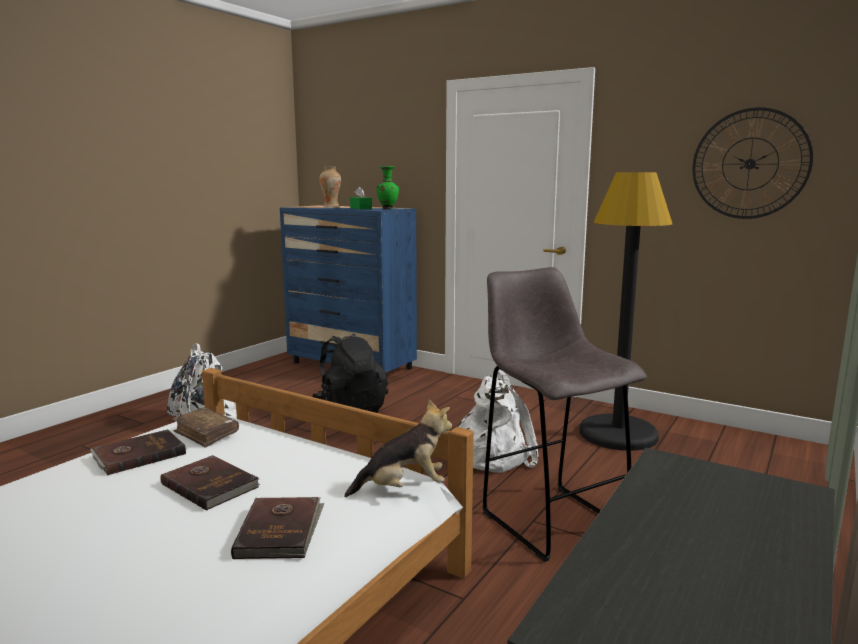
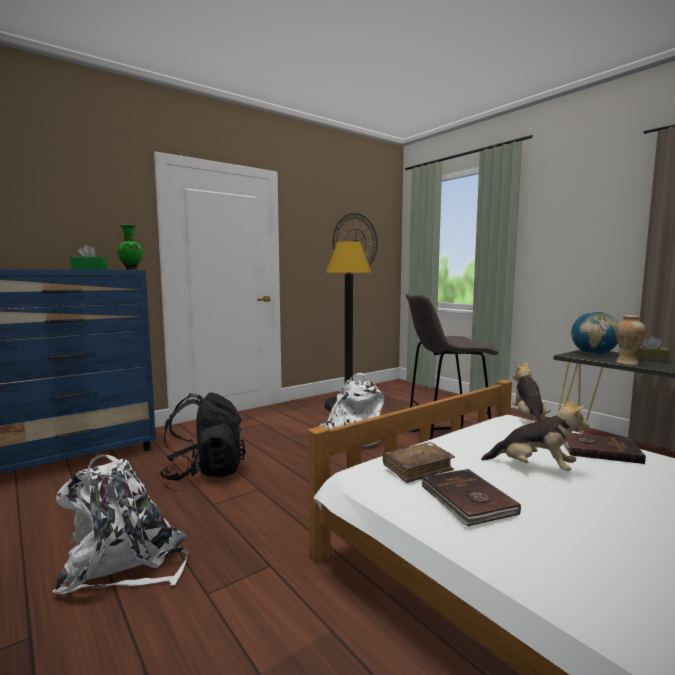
camera: 70 degrees left, 5 degrees down
brown book [160,455,260,511] -> plush toy [481,397,589,471]
vase [319,167,341,208] -> vase moved to [615,315,646,365]
none -> globe [571,311,618,354]
none -> brown tissue box [637,336,669,363]

